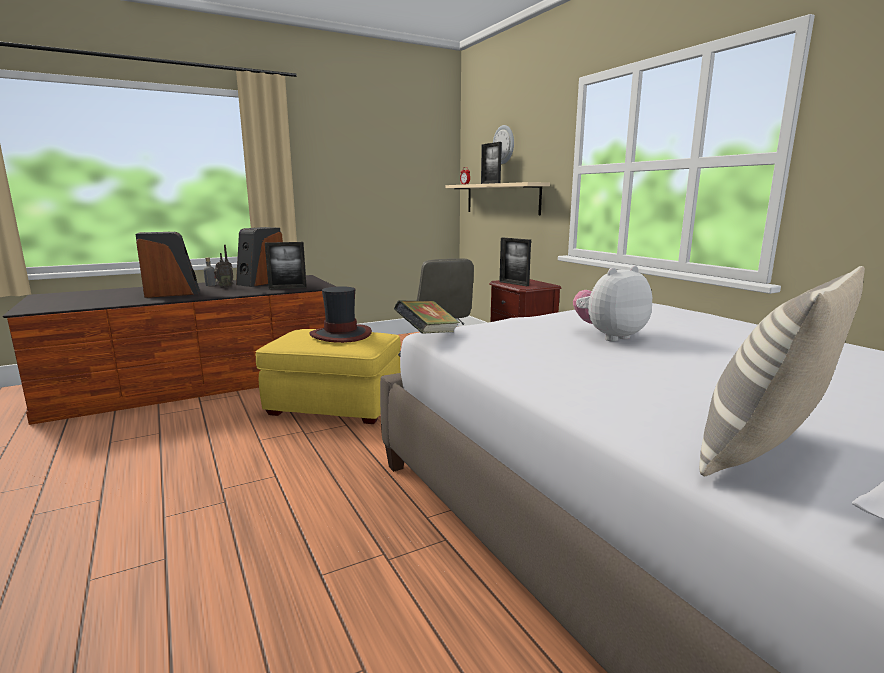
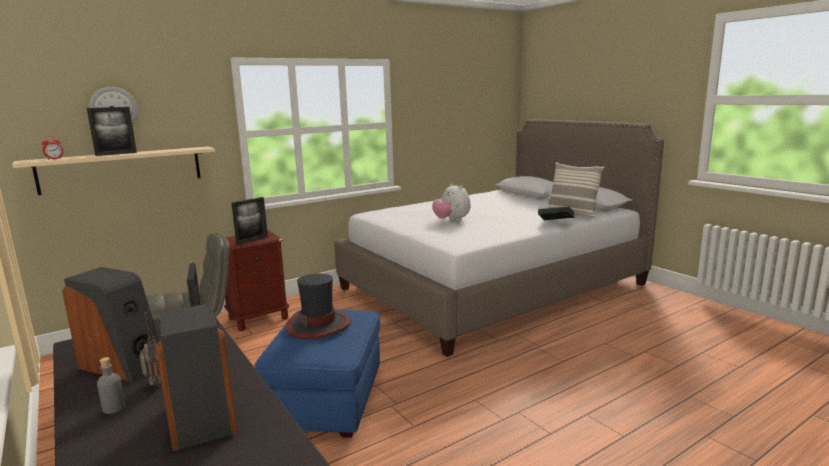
camera: 95 degrees left, 0 degrees up
yellow ottoman [256,329,401,424] -> blue ottoman [255,310,380,438]
book [394,300,460,334] -> book moved to [538,206,575,221]

